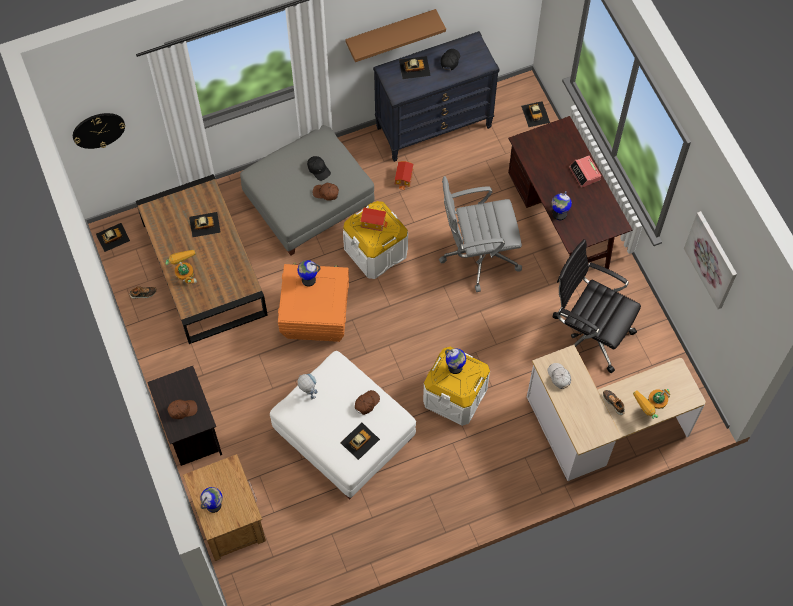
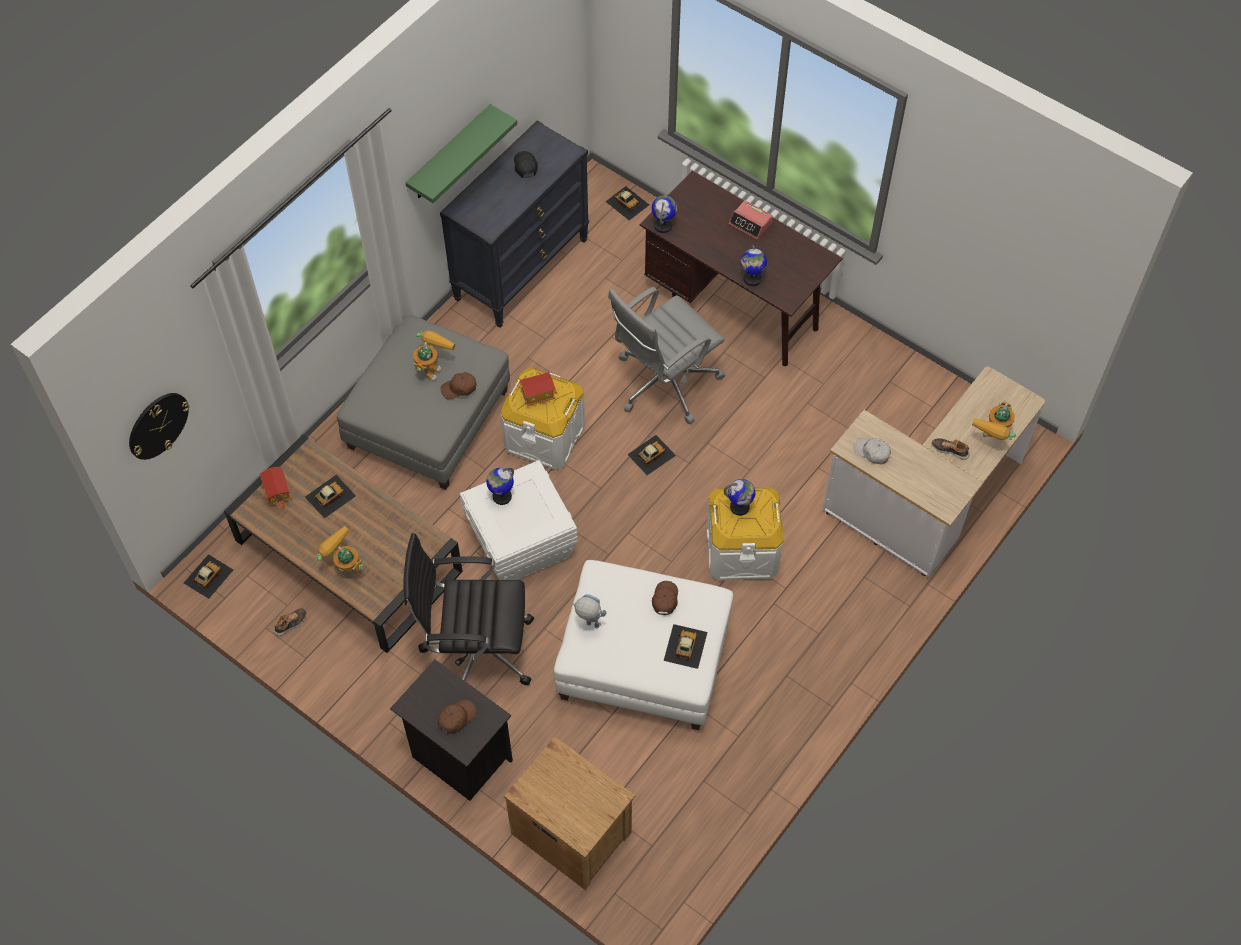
camera: 30 degrees left, 5 degrees down
globe [200,487,223,513] -> globe moved to [652,195,677,233]
orange storage box [278,263,349,342] -> white storage box [460,460,578,580]
black cap [307,156,331,181] -> toy robot [413,330,456,382]
brown shelf [345,9,446,62] -> green shelf [406,104,517,203]
toy house [394,161,414,190] -> toy house moved to [260,467,292,509]
toy car [399,56,431,79] -> toy car moved to [627,435,676,475]
black office chair [553,239,641,373] -> black office chair moved to [404,533,534,685]
picture [684,211,737,309] -> none

